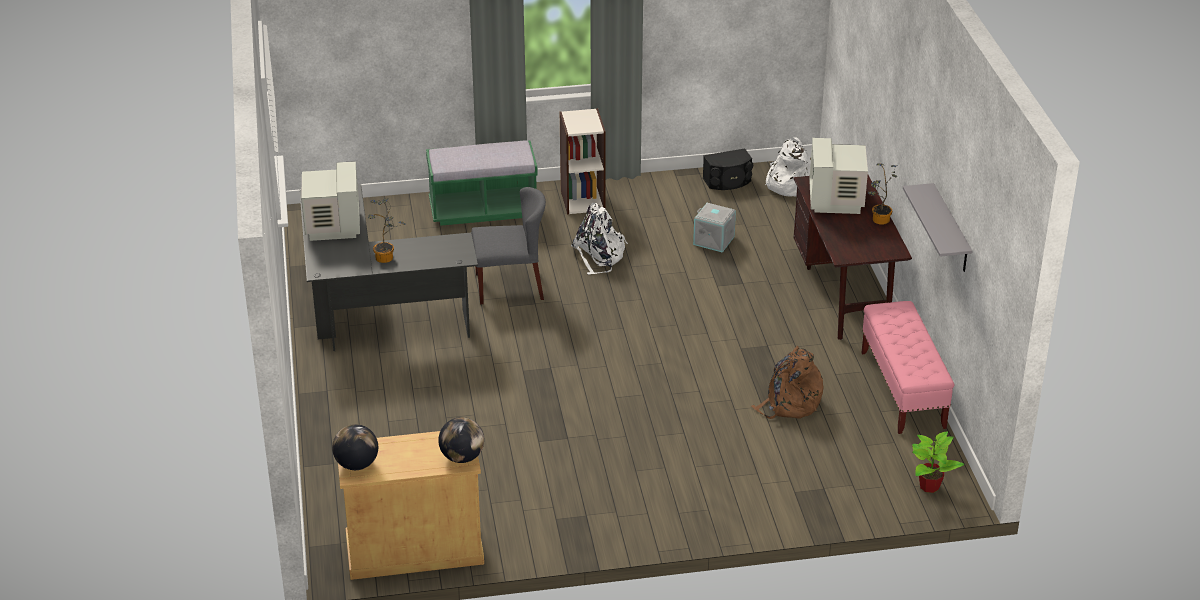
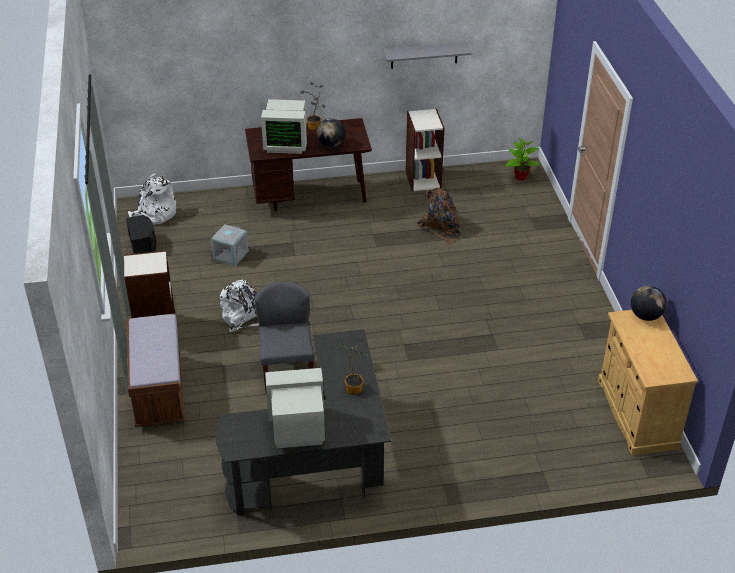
camera: 90 degrees left, 5 degrees up
globe [332,424,378,470] -> globe moved to [316,118,345,147]
green bench [426,140,538,226] -> brown bench [127,313,185,427]
pink bench [861,301,955,434] -> bookcase [405,109,445,192]

